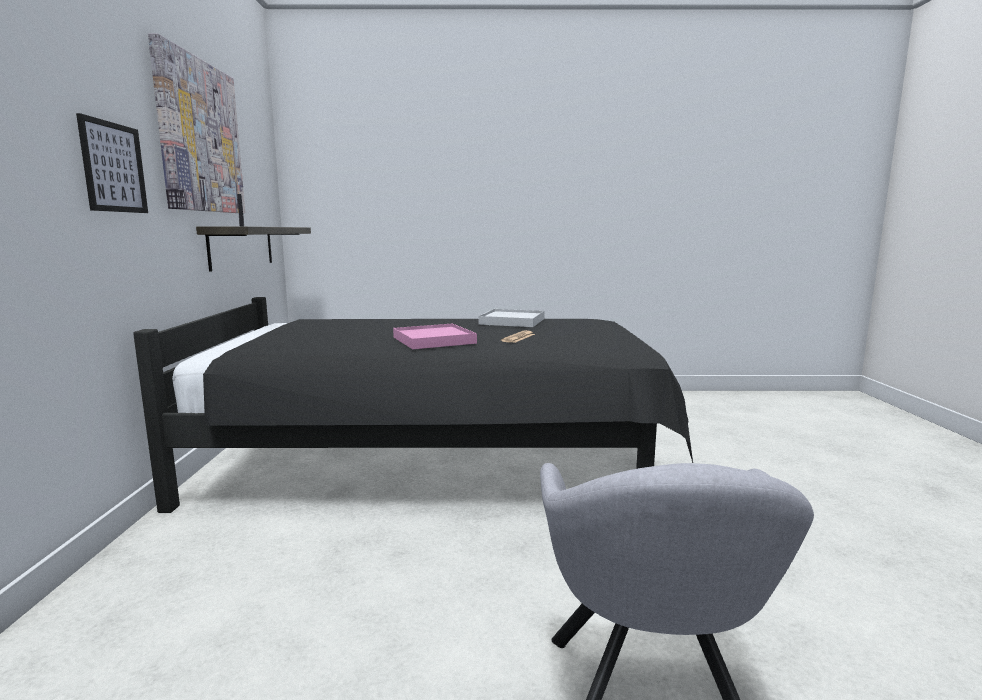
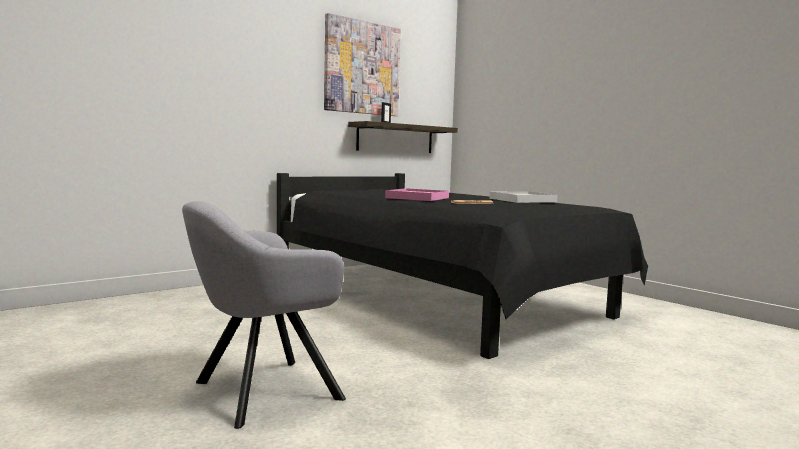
camera: 50 degrees right, 5 degrees down
picture [76,113,148,213] -> none

